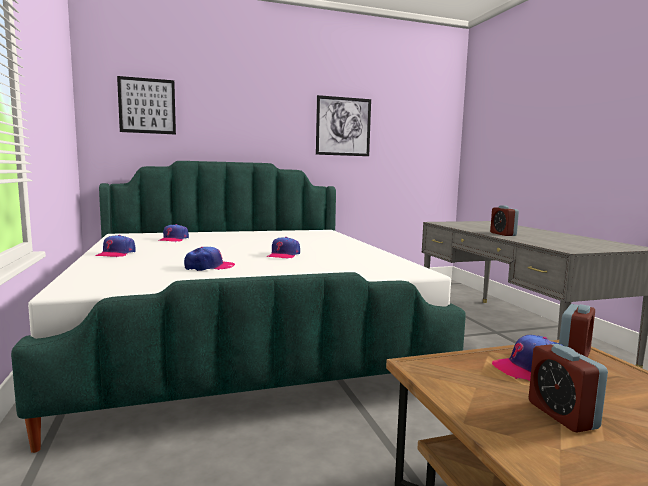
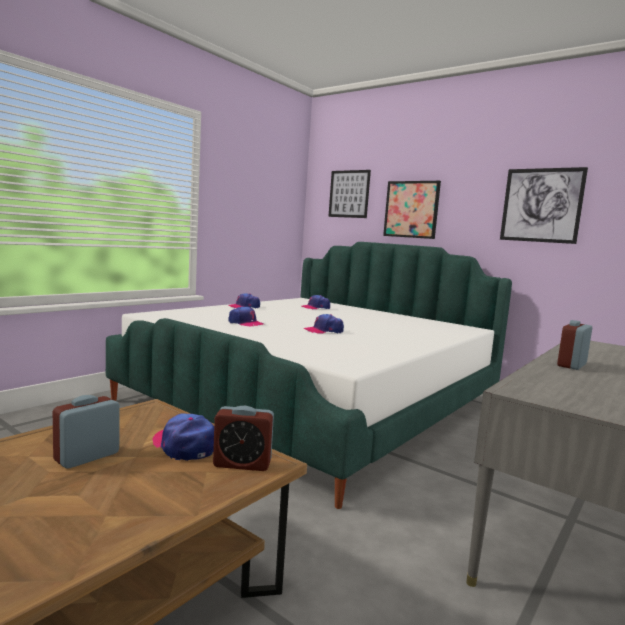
camera: 55 degrees right, 0 degrees up
none -> picture [383,181,441,239]

